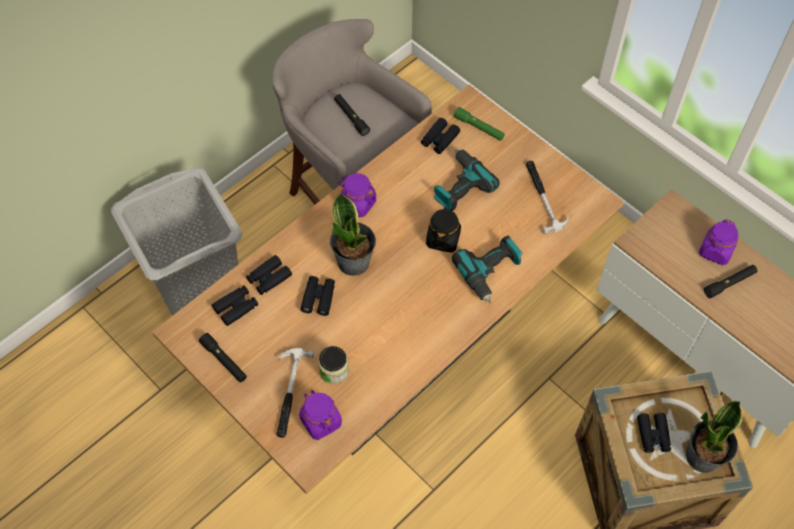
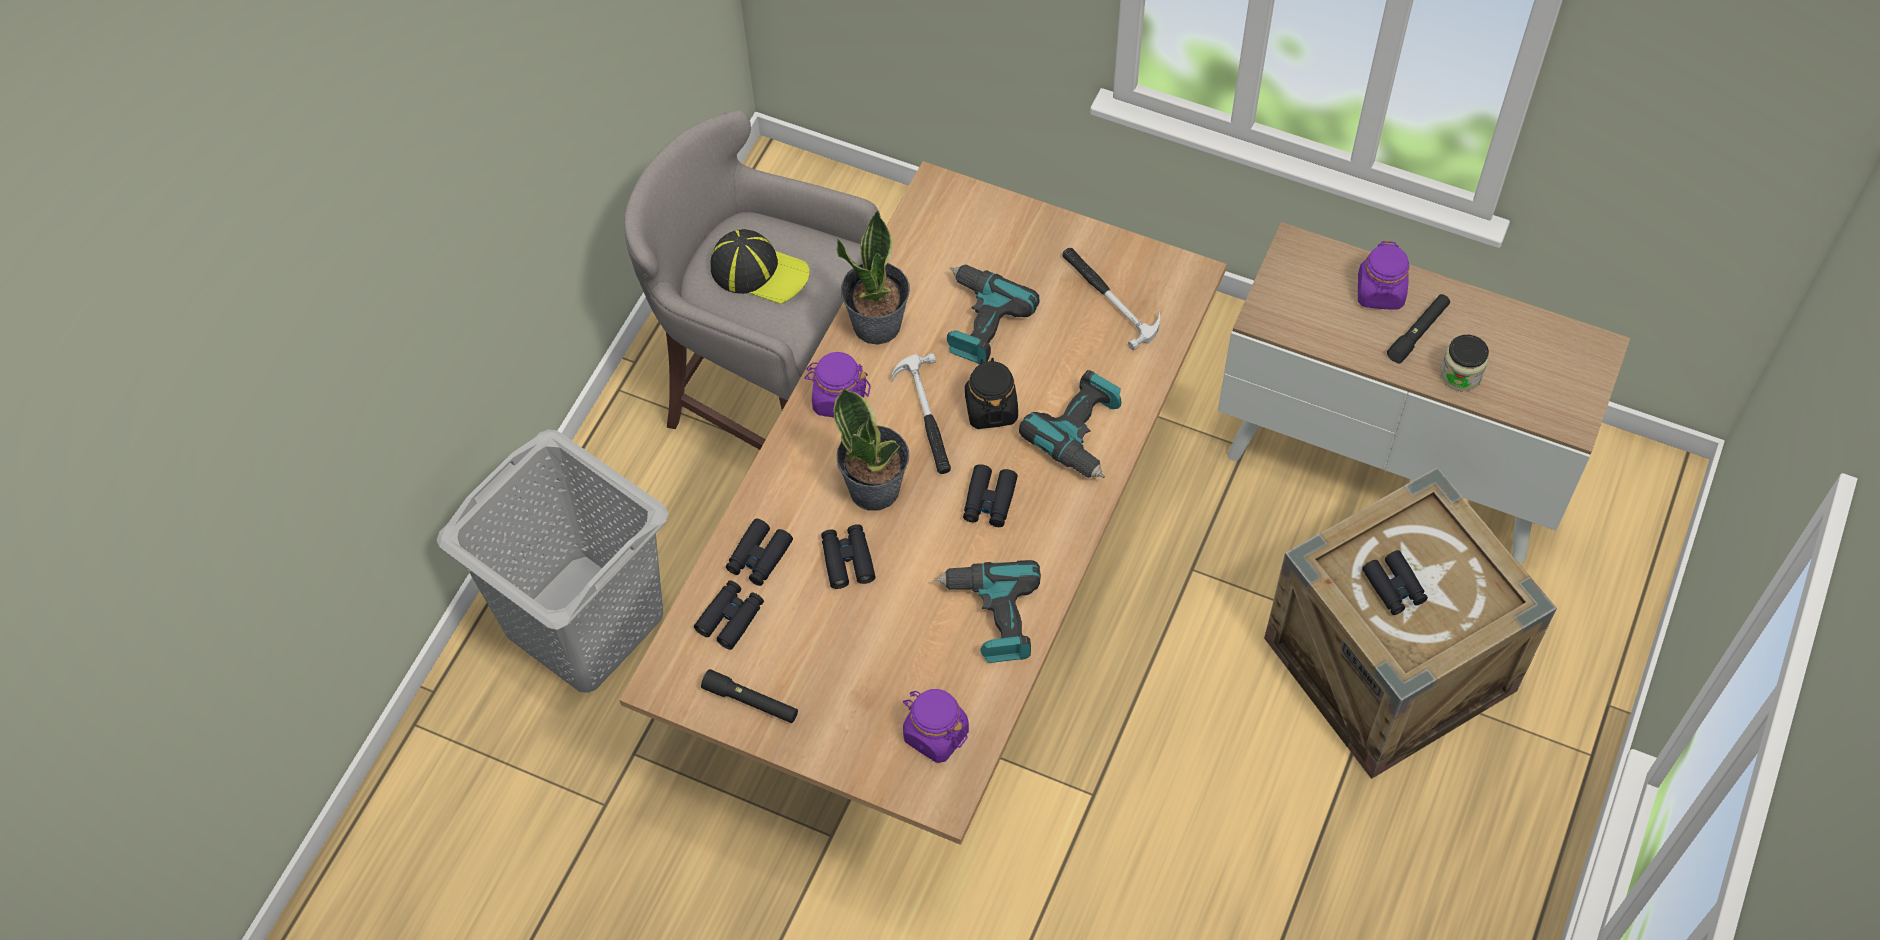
camera: 20 degrees left, 0 degrees up
hammer [276,348,314,438] -> hammer moved to [891,353,951,474]
jar [318,346,349,384] -> jar moved to [1440,335,1489,391]
black flashlight [334,94,370,136] -> cap [710,229,810,304]
black binoculars [421,118,460,154] -> black binoculars moved to [963,464,1018,527]
green flashlight [454,107,505,141] -> none
potted plant [686,401,742,473] -> potted plant moved to [837,210,910,345]
none -> power drill [934,560,1041,663]

